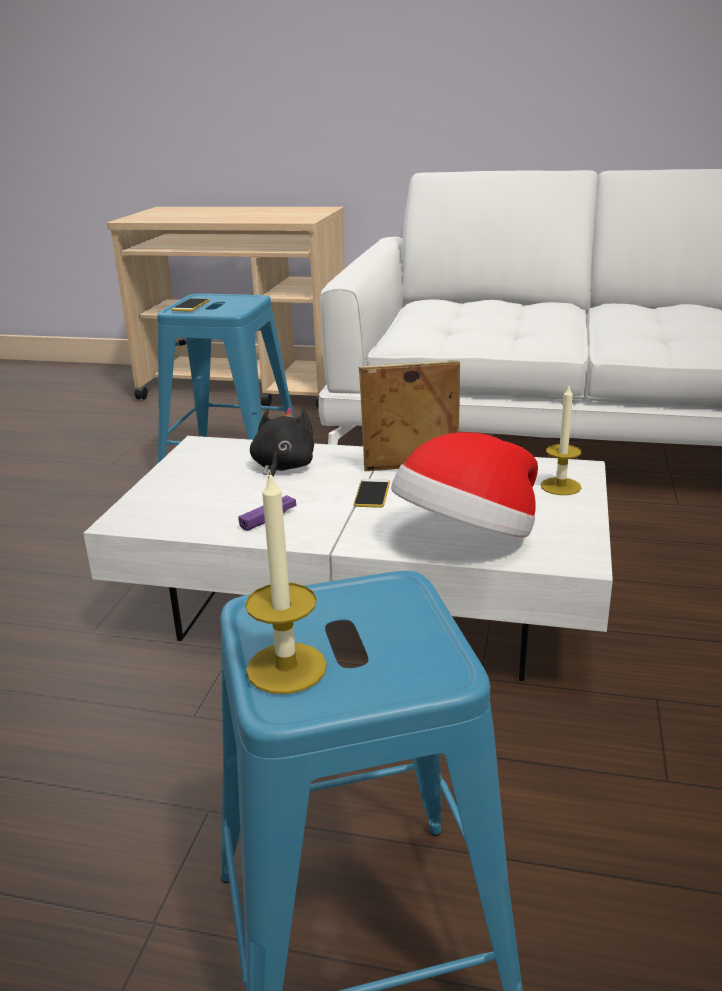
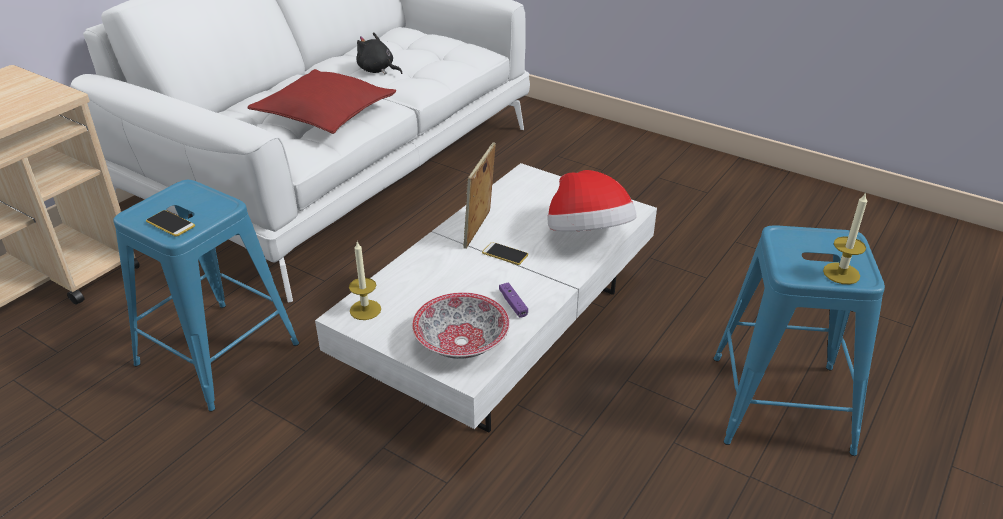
camera: 70 degrees left, 10 degrees up
black plush toy [250,407,314,476] -> black plush toy moved to [356,32,402,74]
candle [541,386,582,495] -> candle moved to [349,242,381,320]
none -> red pillow [248,69,396,134]
none -> bowl [412,292,510,359]

